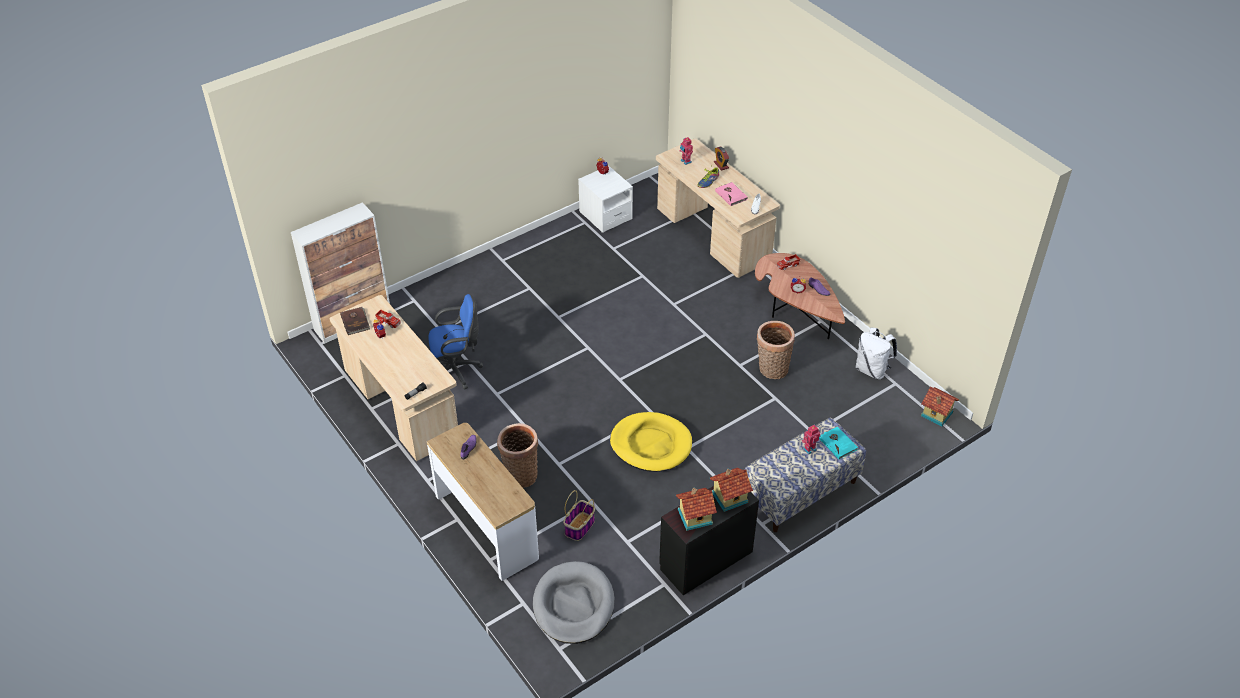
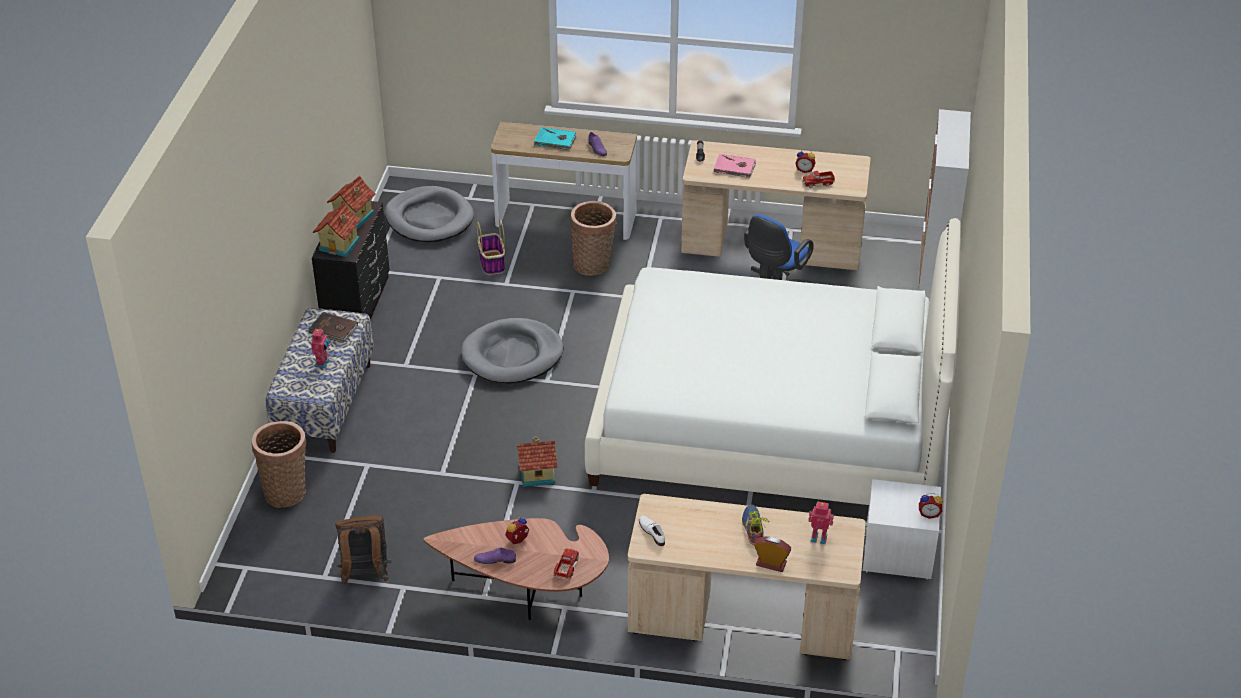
camera: 135 degrees right, 5 degrees down
brown book [340,307,370,335] -> brown book moved to [308,312,358,343]
yellow dog bed [610,412,692,472] -> grey dog bed [461,318,564,384]
pink book [715,182,748,206] -> pink book moved to [713,154,756,178]
basket [757,321,795,379] -> basket moved to [251,421,307,508]
turquoise book [819,426,858,459] -> turquoise book moved to [534,127,576,150]
white backpack [856,327,897,380] -> brown backpack [335,515,391,585]
toy house [921,387,959,426] -> toy house moved to [516,437,557,487]
none -> white bed [585,218,961,505]

